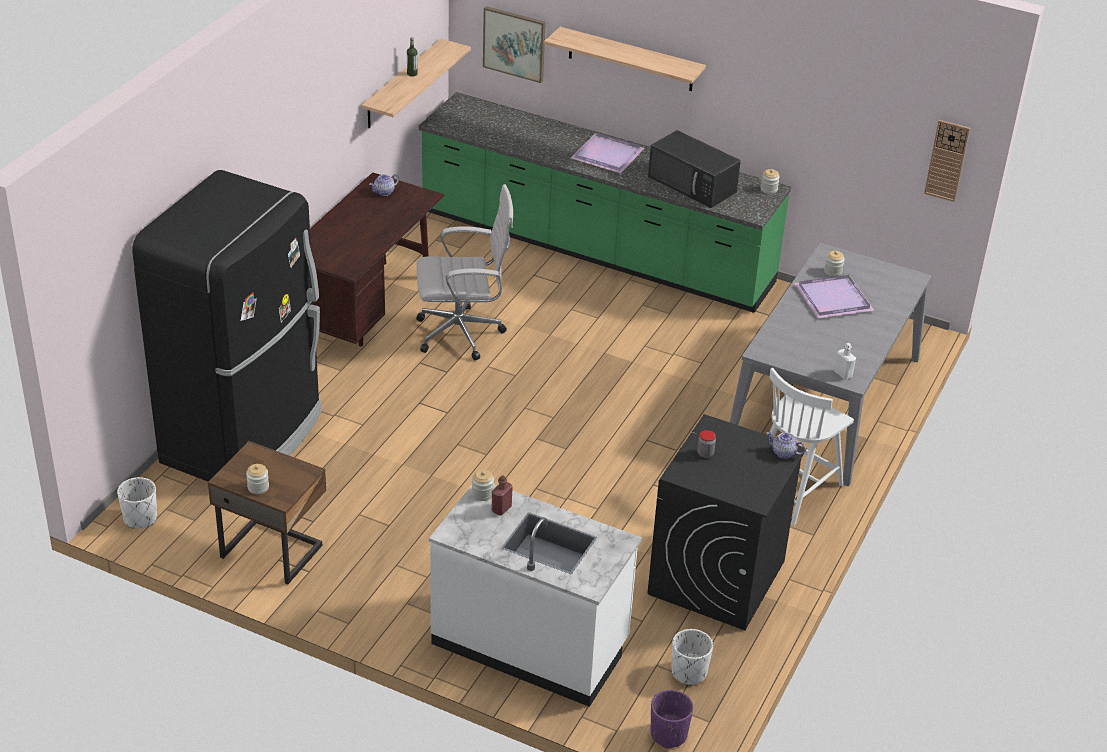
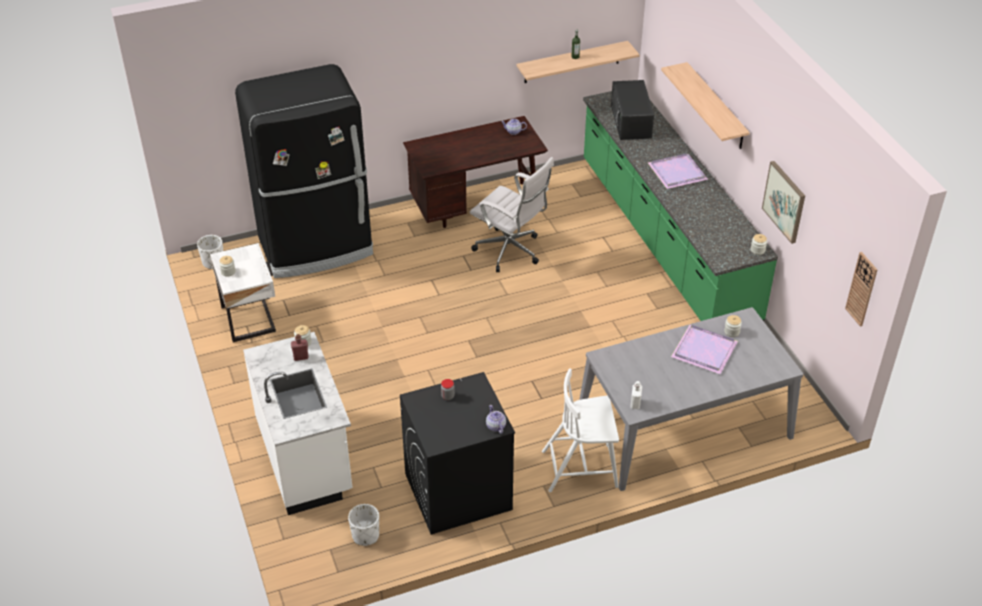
camera: 45 degrees right, 5 degrees up
brown nightstand [208,441,326,585] -> white nightstand [210,243,276,342]
picture [483,6,546,83] -> picture moved to [762,161,805,244]
black microwave [648,130,741,208] -> black microwave moved to [611,80,654,140]
purple planter [650,690,693,748] -> none

